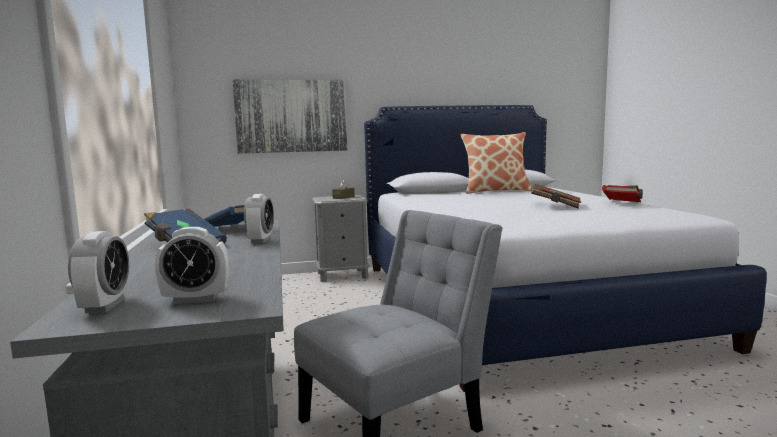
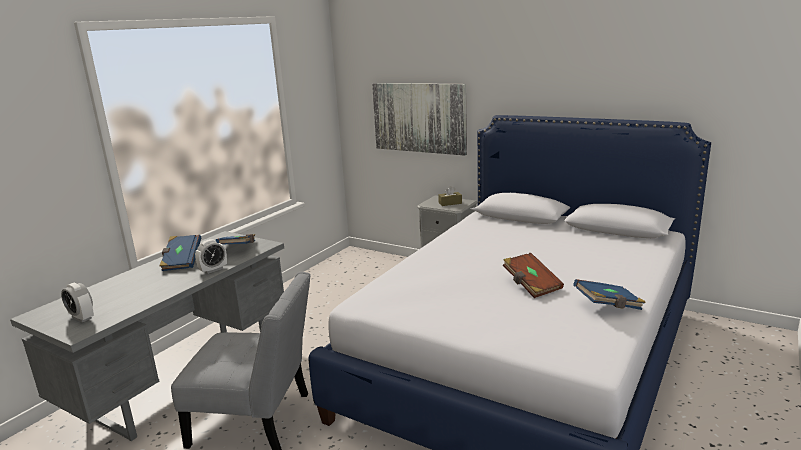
camera: 45 degrees right, 10 degrees up
alarm clock [68,231,129,313] -> none
pillow [461,132,532,194] -> none
red book [602,185,643,202] -> blue book [573,279,646,310]

